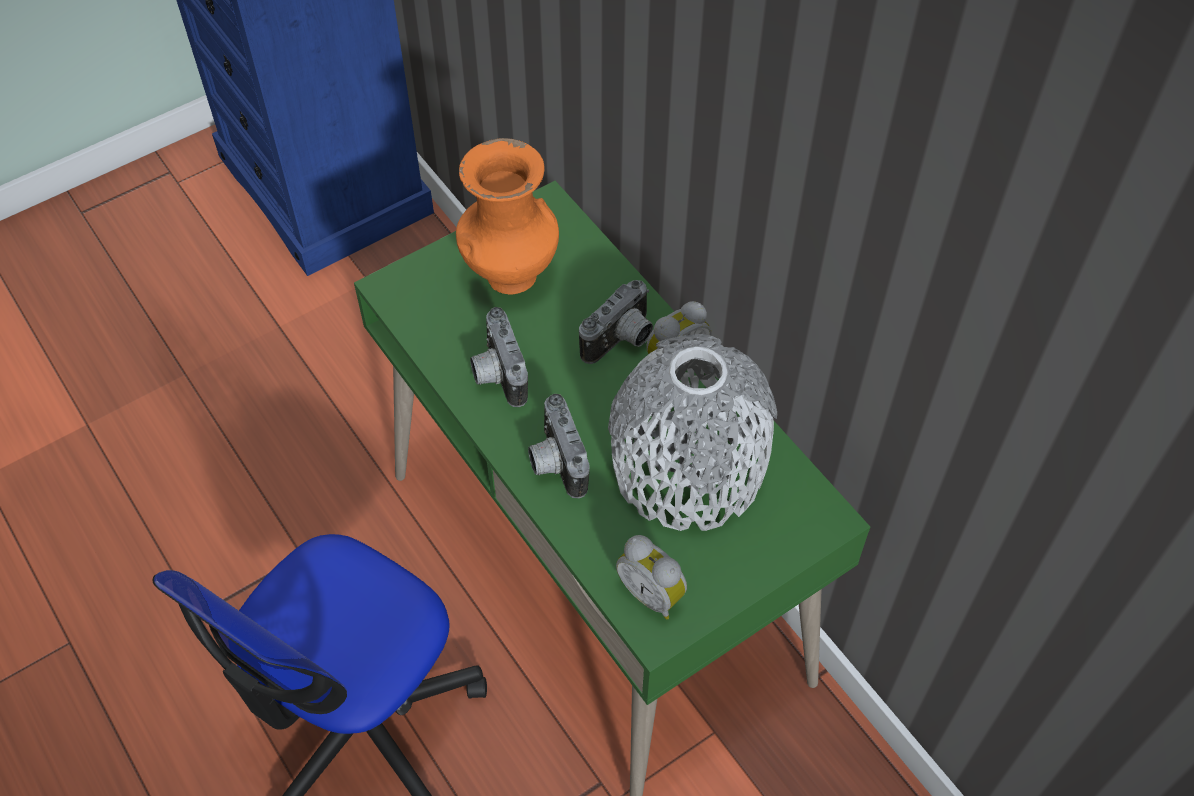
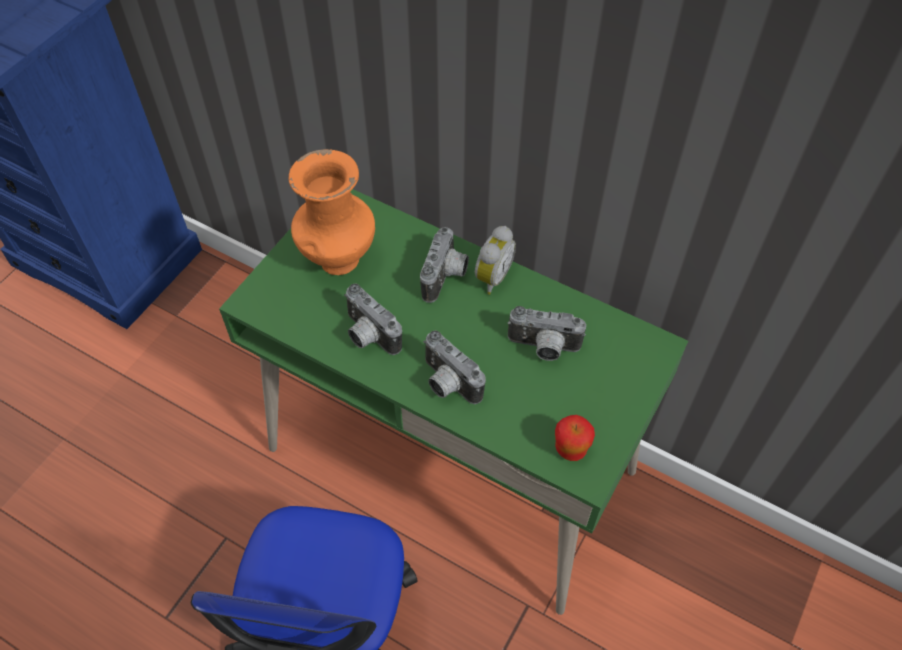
camera: 25 degrees left, 0 degrees up
grey vase [608,334,777,531] -> camera [507,306,586,361]
alarm clock [616,535,687,620] -> apple [555,415,595,461]

